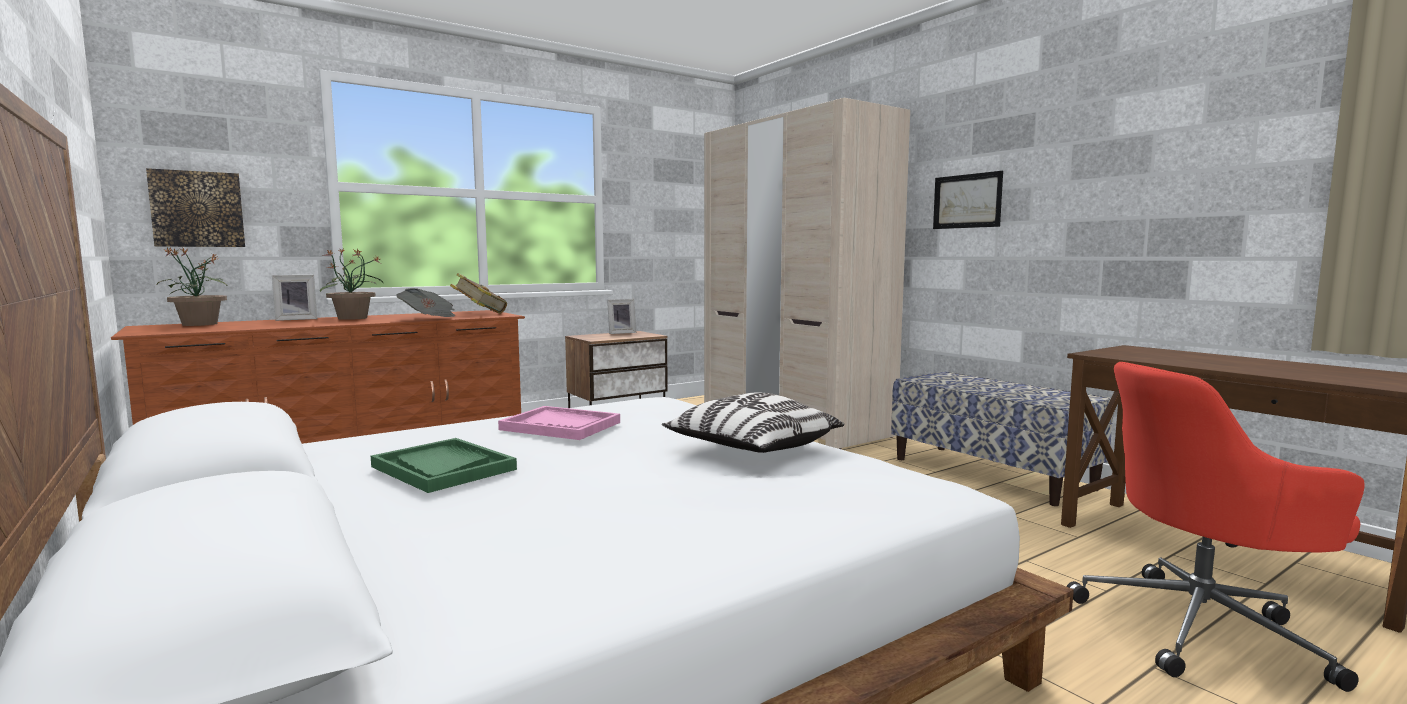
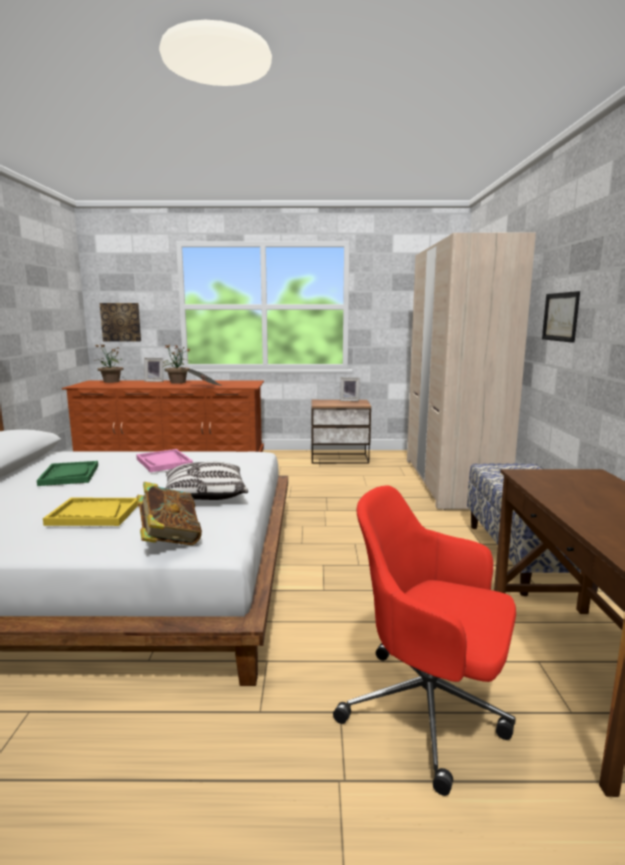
camera: 35 degrees right, 5 degrees up
book [450,273,507,314] -> book moved to [136,482,202,545]
none -> yellow tray [43,498,138,526]

